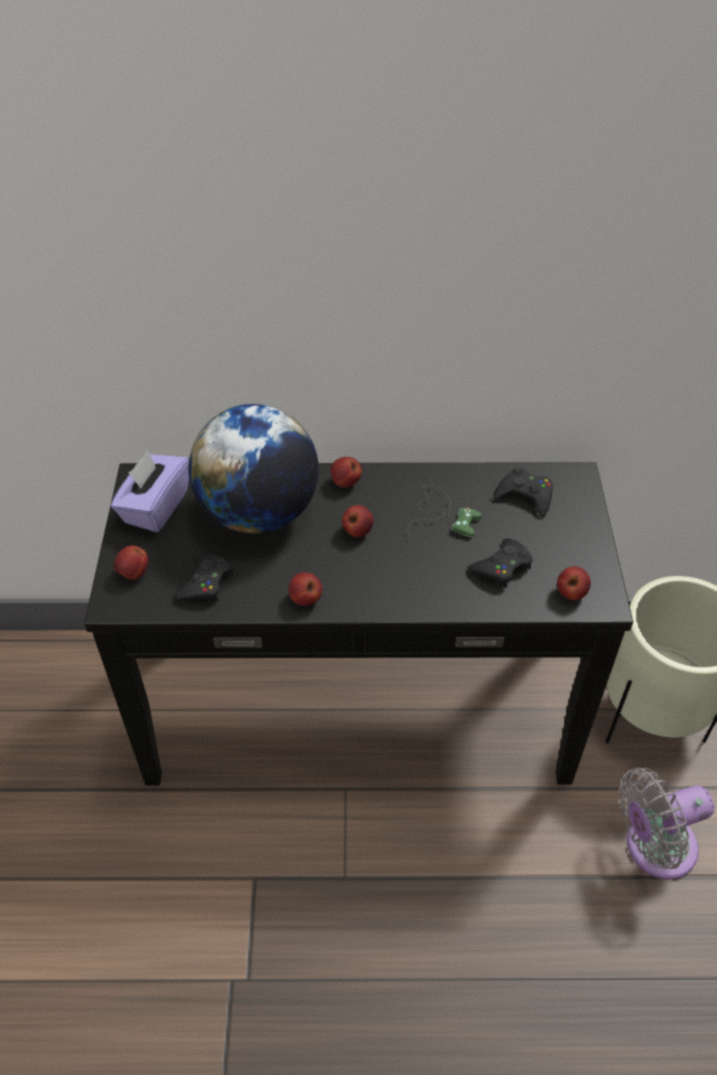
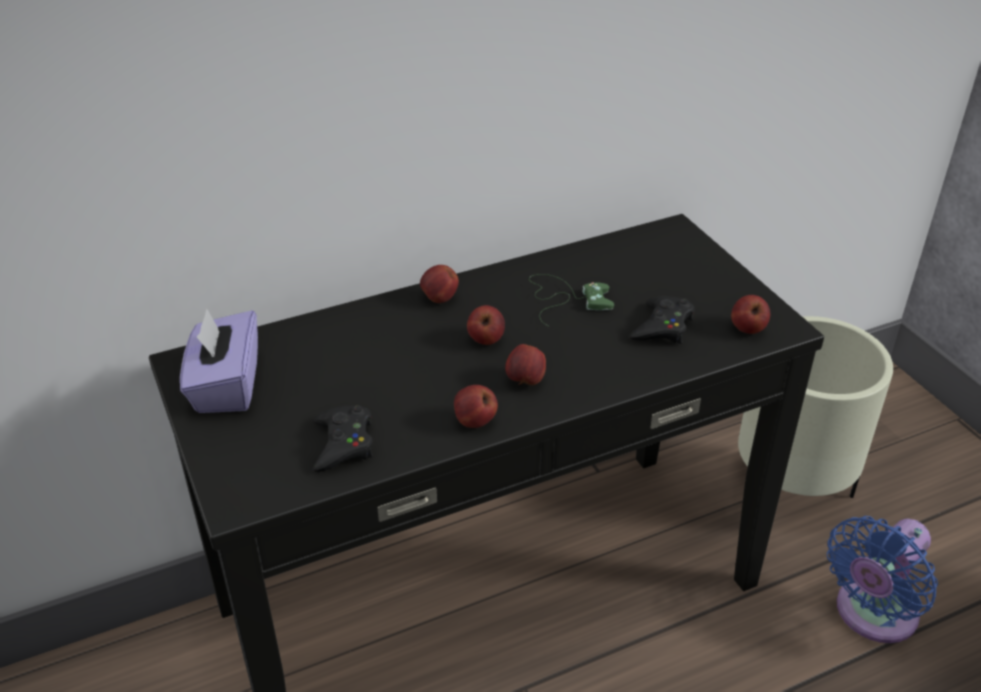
camera: 25 degrees left, 10 degrees down
apple [114,545,148,580] -> apple moved to [505,344,546,385]
globe [189,404,319,534] -> none
black game controller [493,468,553,517] -> none
grey fan [619,768,714,880] -> blue fan [827,516,938,643]

